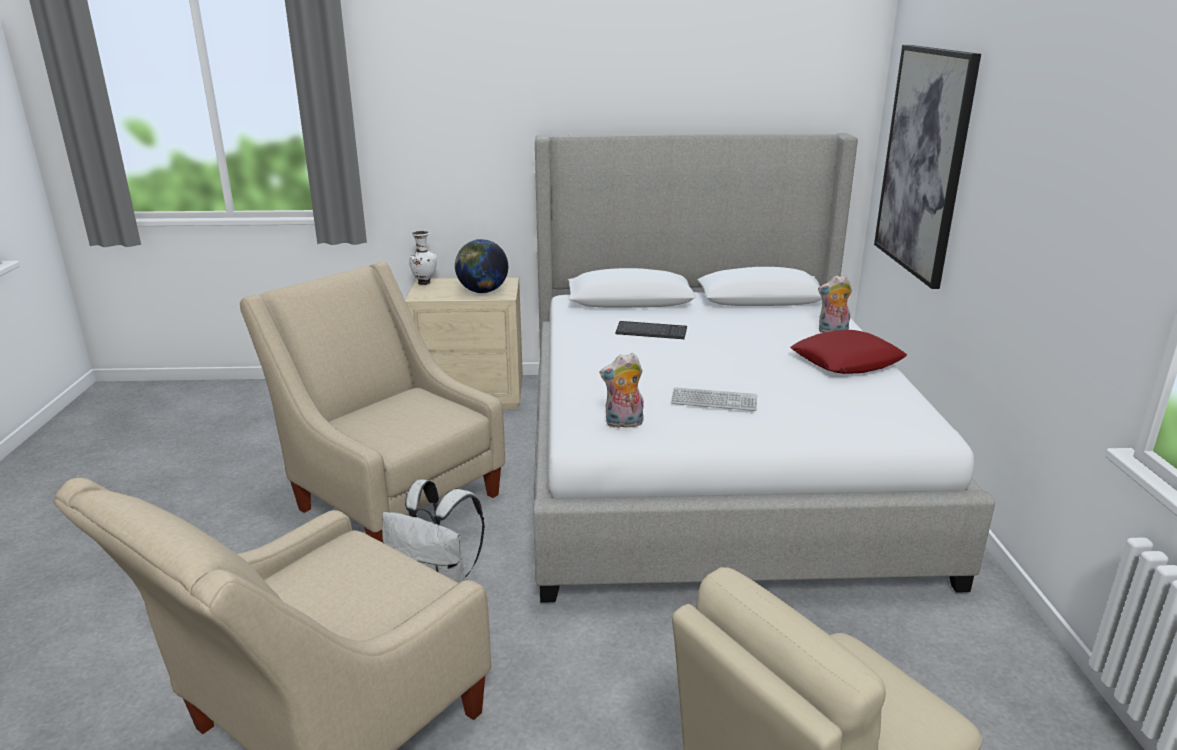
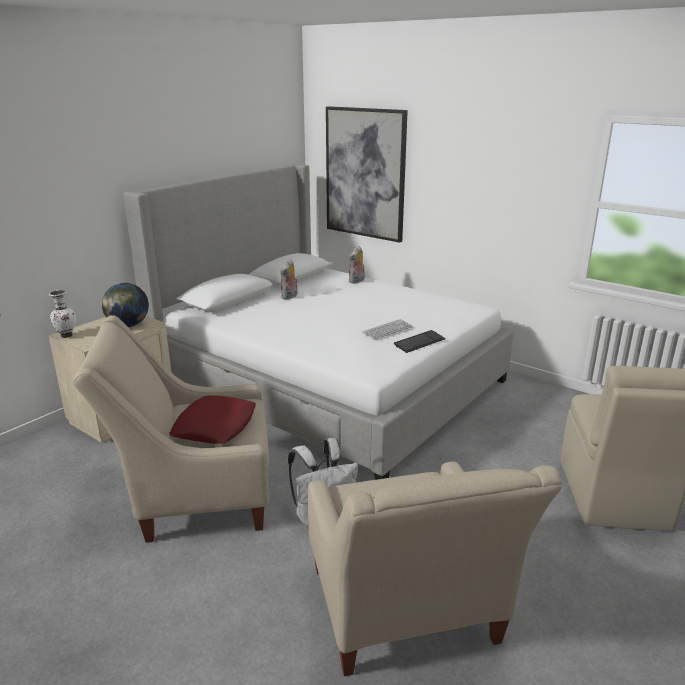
camera: 50 degrees left, 0 degrees up
plush toy [600,353,644,428] -> plush toy moved to [280,259,297,299]
keyboard [615,321,687,339] -> keyboard moved to [394,330,445,353]
red pillow [790,330,907,374] -> red pillow moved to [169,396,256,444]

